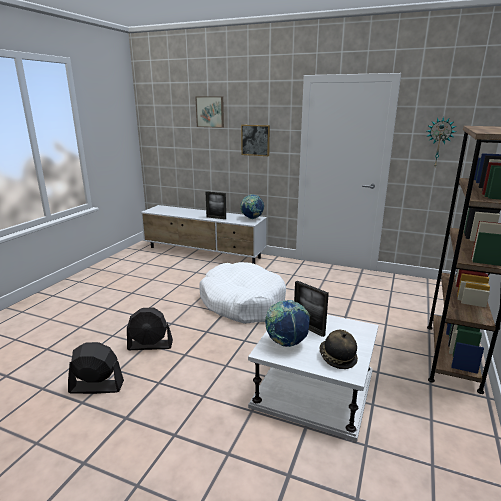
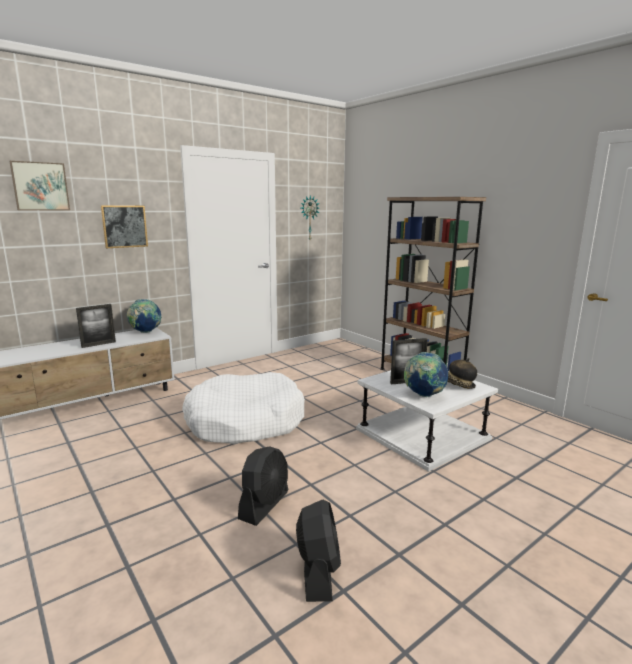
camera: 60 degrees left, 5 degrees down
black fan [68,342,124,394] -> black fan turned 150 degrees clockwise [296,500,341,602]

